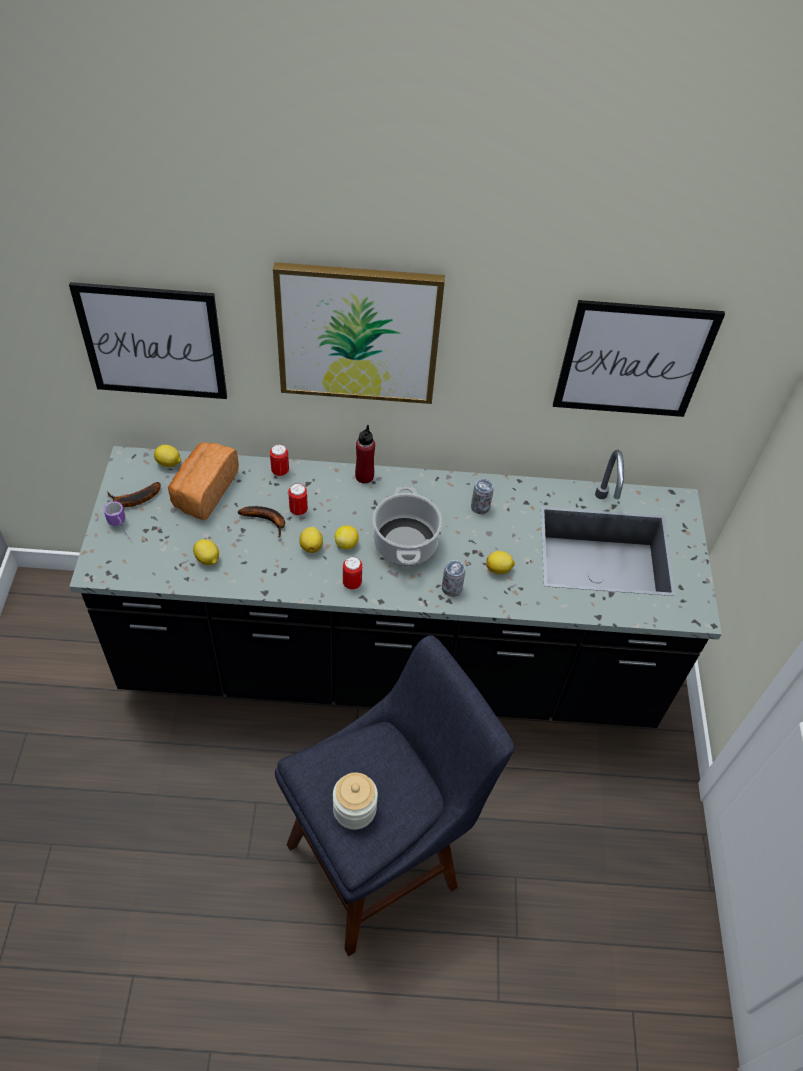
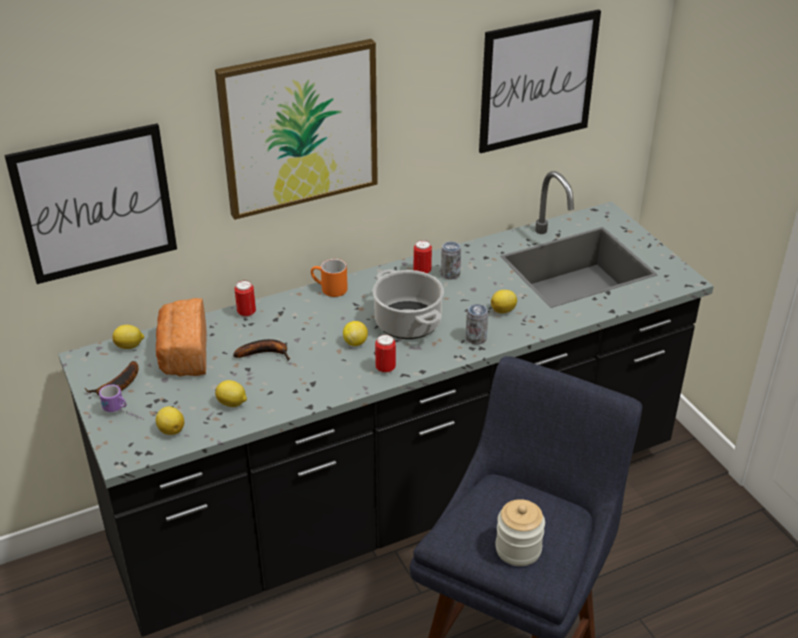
camera: 25 degrees left, 15 degrees down
can [288,483,308,516] -> can moved to [414,240,432,274]
lemon [299,527,323,553] -> lemon moved to [156,406,184,435]
red bottle [355,425,375,483] -> orange mug [311,259,348,297]

